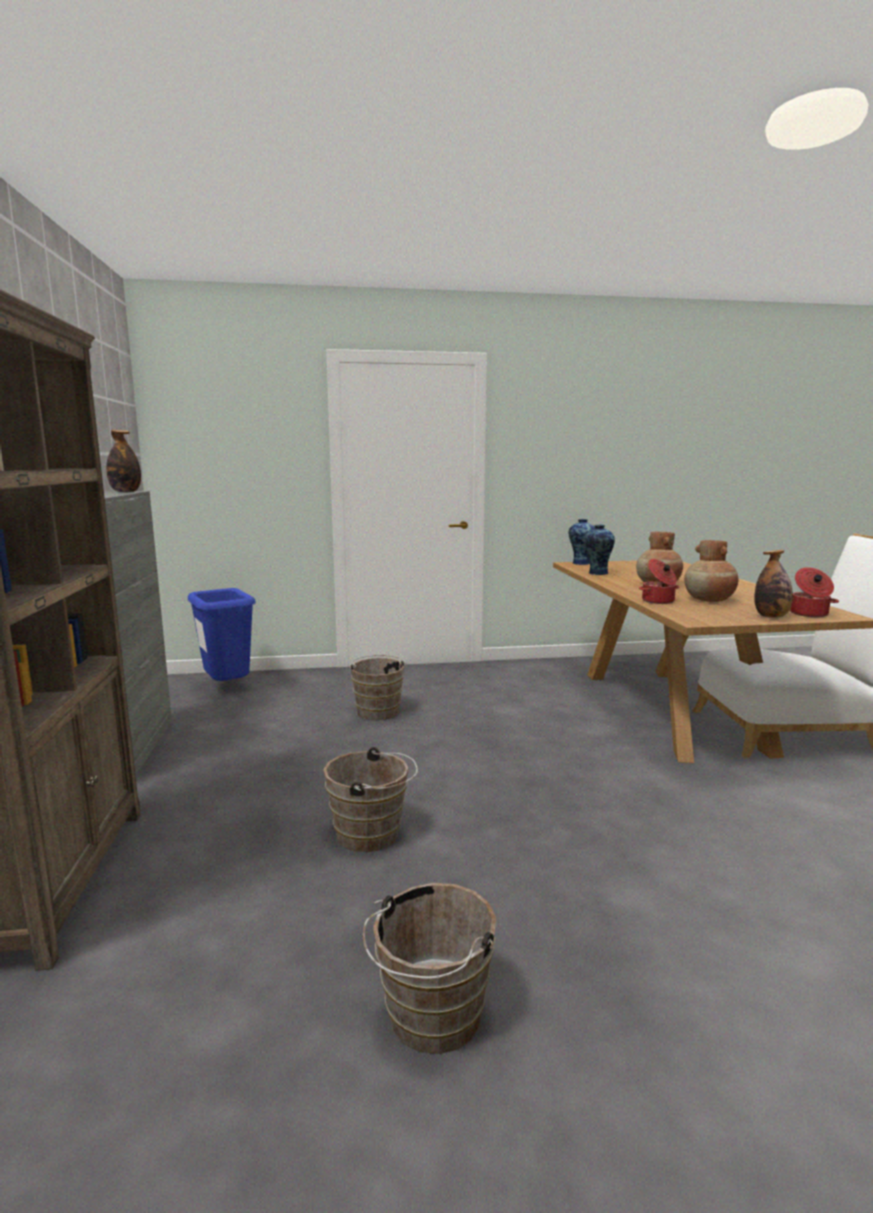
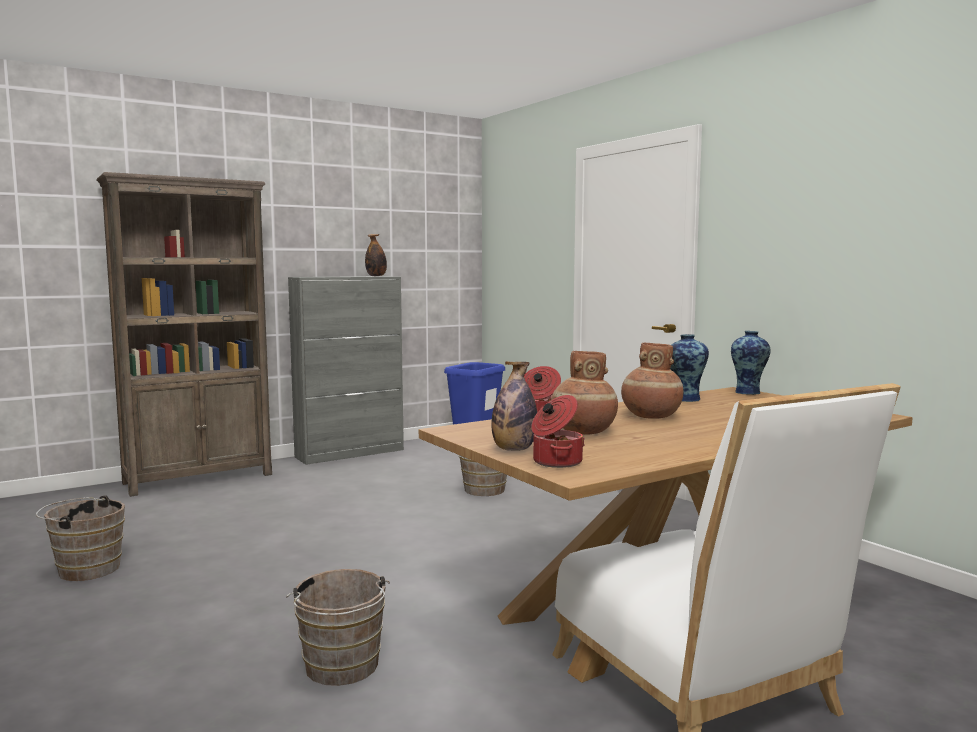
camera: 65 degrees right, 5 degrees down
brown bucket [324,747,418,852] -> brown bucket moved to [286,569,390,686]

